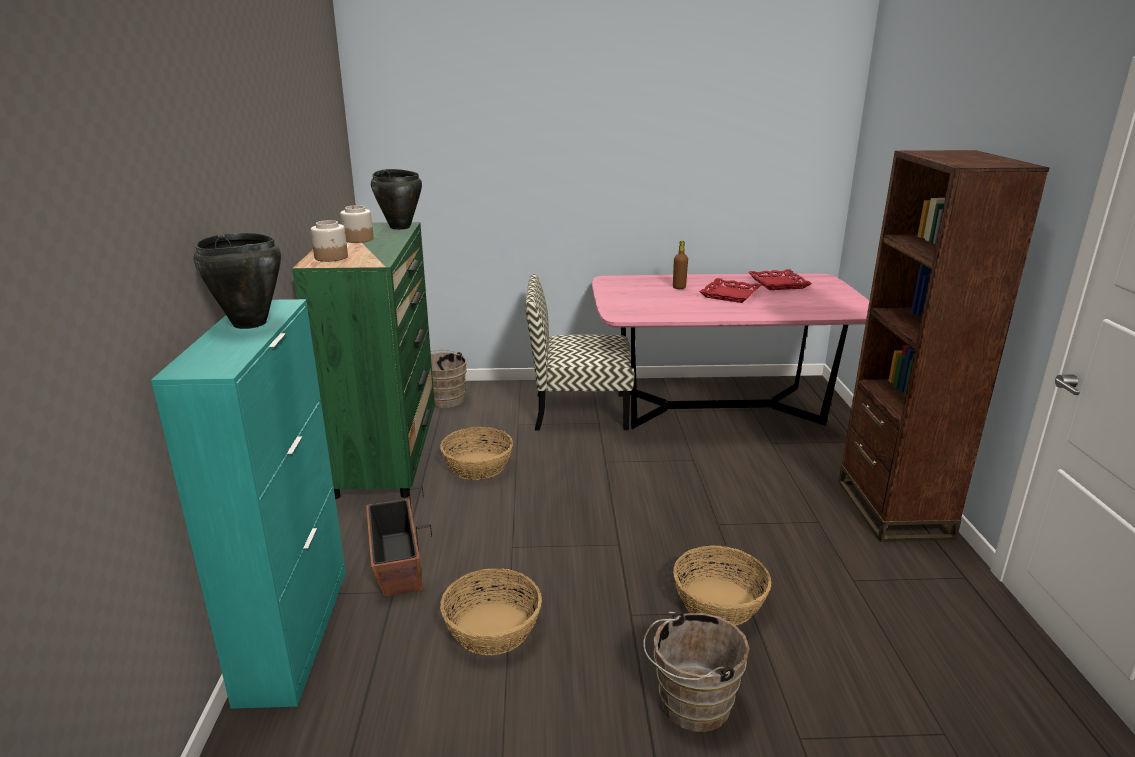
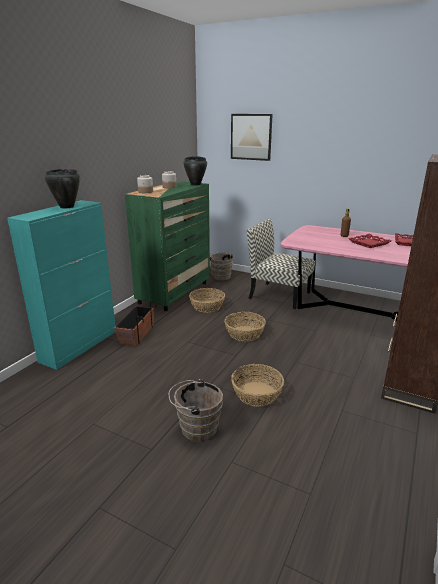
camera: 30 degrees right, 0 degrees up
basket [440,568,542,655] -> basket moved to [225,312,266,341]
none -> picture [231,114,273,161]

